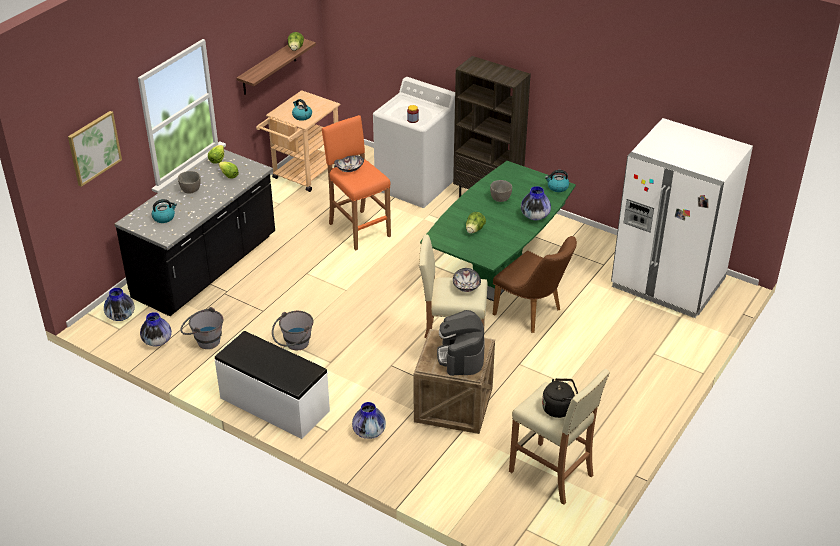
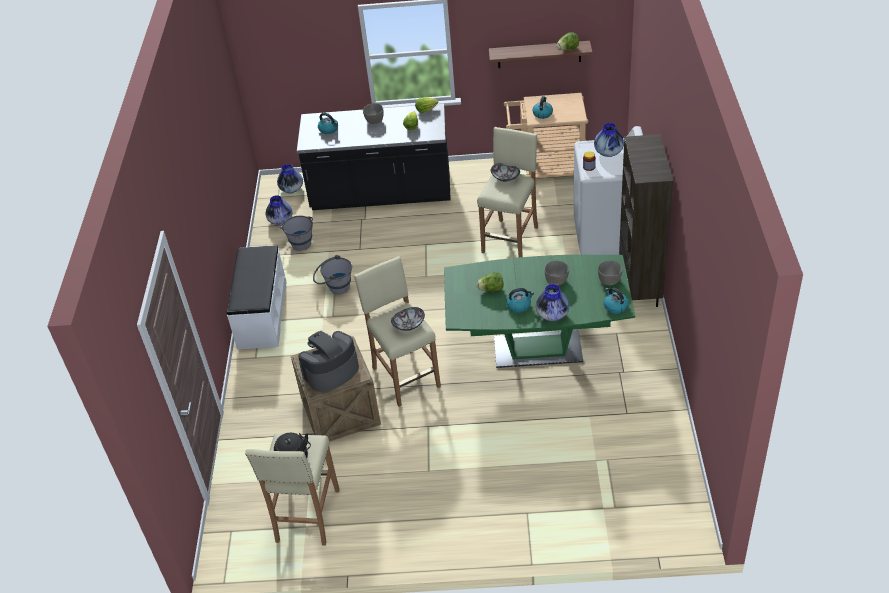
camera: 60 degrees right, 5 degrees up
picture [68,111,122,187] -> none
orange stool [321,115,391,251] -> beige stool [477,127,538,257]
vase [352,402,386,439] -> vase moved to [594,123,624,157]
brown chair [493,236,577,333] -> none
white fridge [611,118,753,318] -> none
none -> kettle [506,288,534,313]
none -> grey bowl [598,260,622,285]

